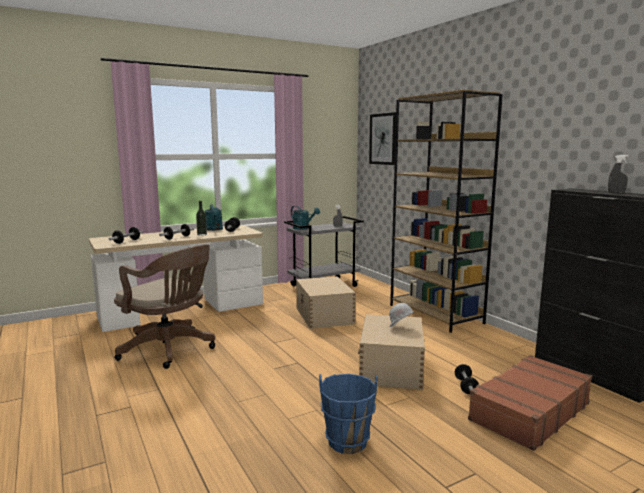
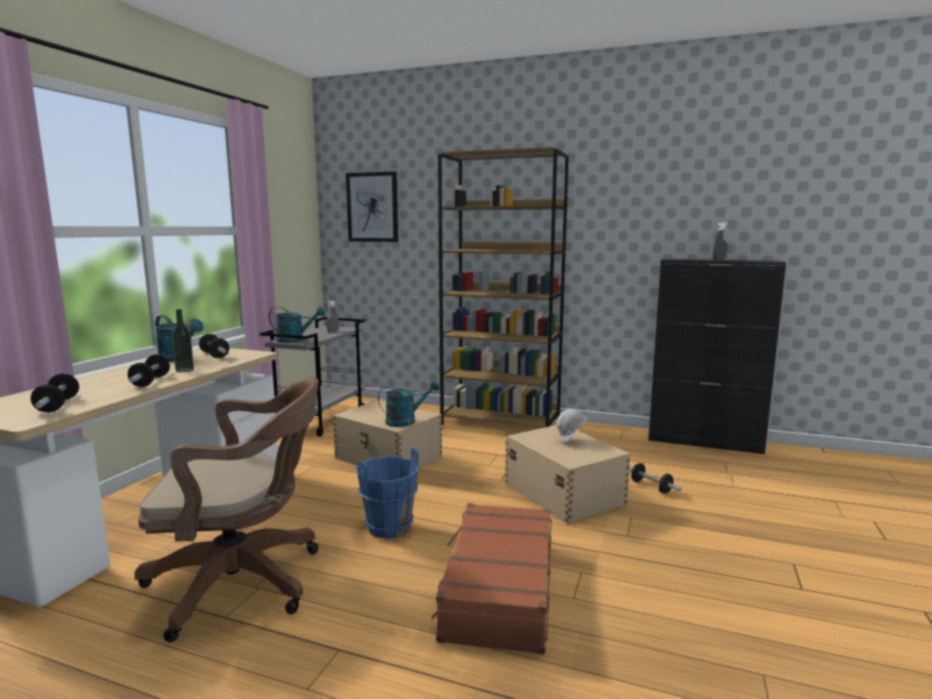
camera: 40 degrees left, 0 degrees up
blue bucket [319,374,377,454] -> blue bucket moved to [356,448,419,539]
brown suitcase [468,355,592,451] -> brown suitcase moved to [431,503,552,654]
none -> turquoise watering can [378,380,440,427]

